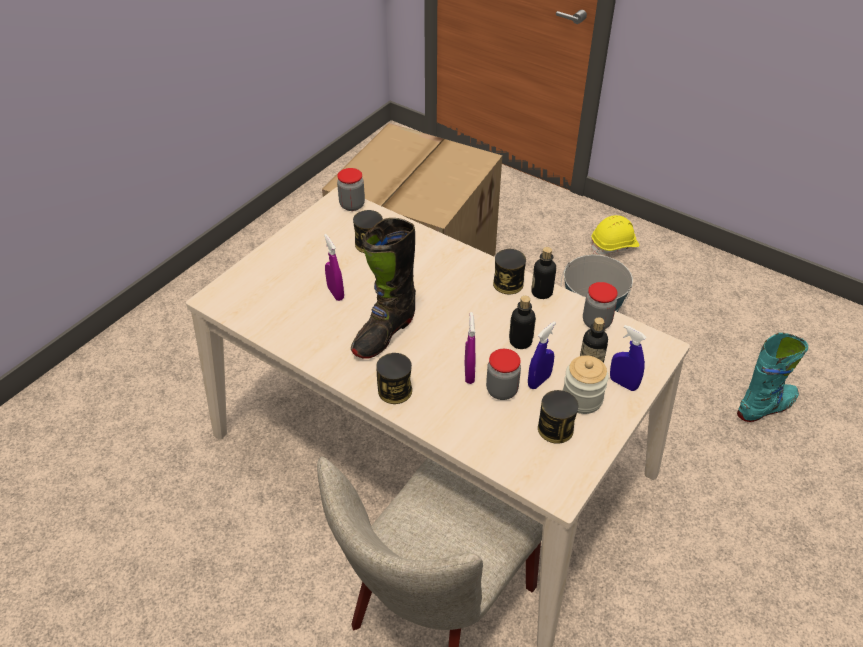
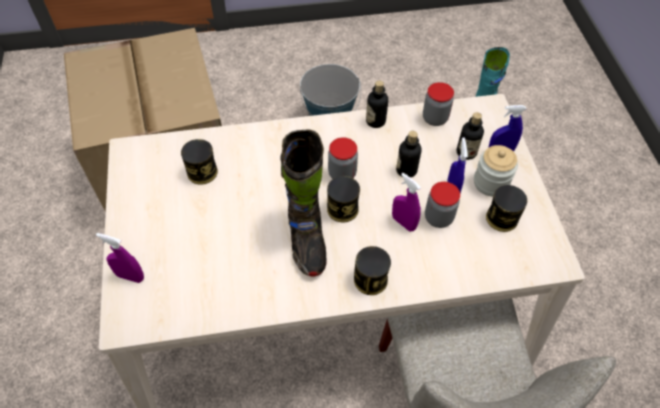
camera: 45 degrees left, 10 degrees up
purple spray bottle [324,234,344,301] -> purple spray bottle moved to [96,233,144,283]
jar [337,168,365,211] -> jar moved to [328,137,358,179]
can [493,249,526,295] -> can moved to [327,176,360,222]
yellow hard hat [591,215,640,255] -> none

